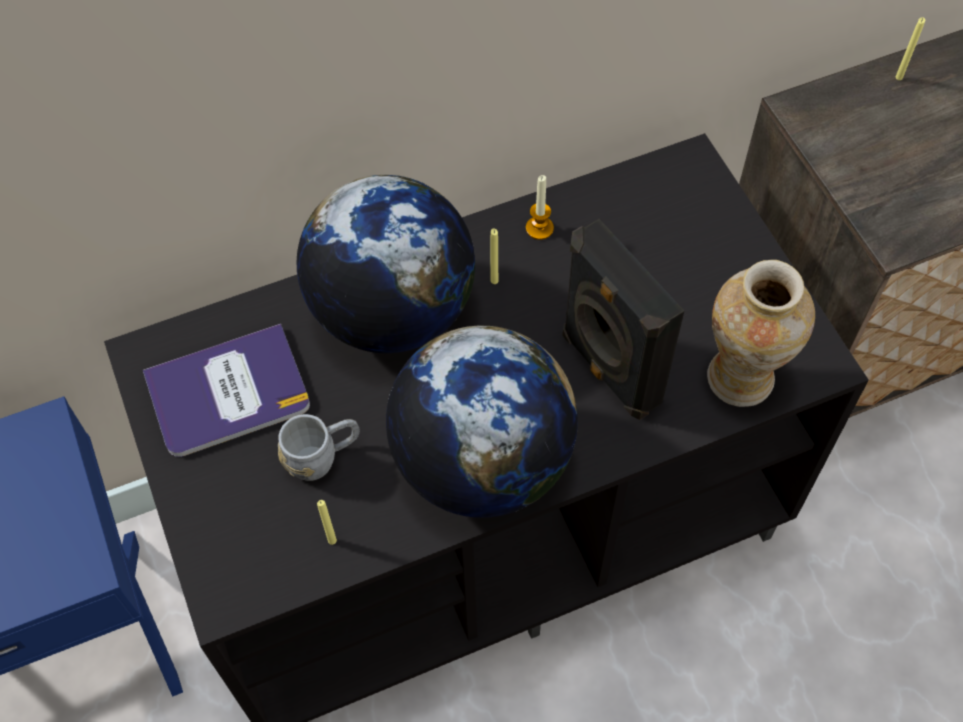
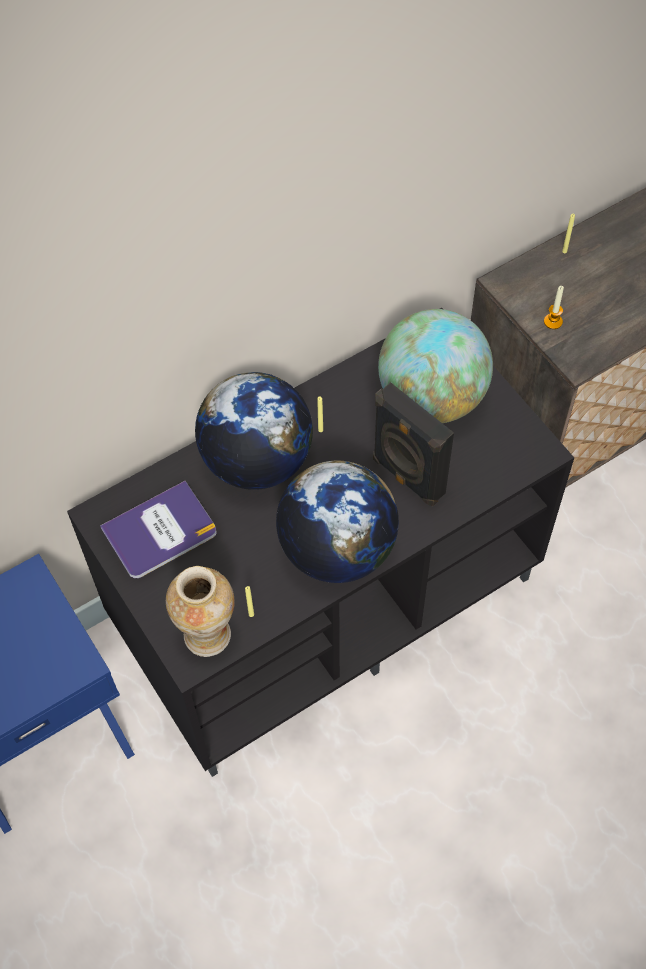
camera: 10 degrees left, 0 degrees up
grey mug [278,414,360,481] -> none
candle [526,175,554,240] -> candle moved to [544,286,564,329]
vase [707,260,815,407] -> vase moved to [166,566,234,657]
none -> globe [378,309,493,423]

